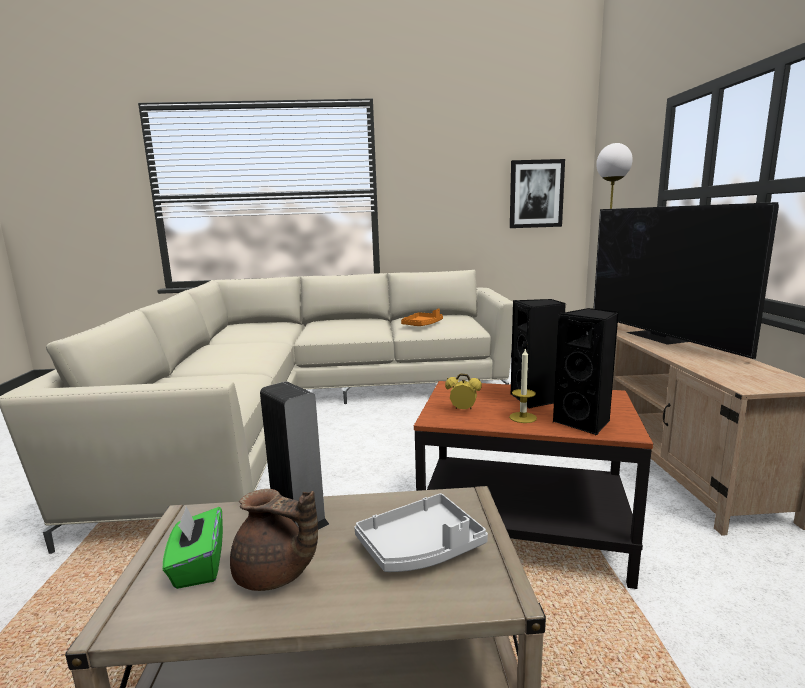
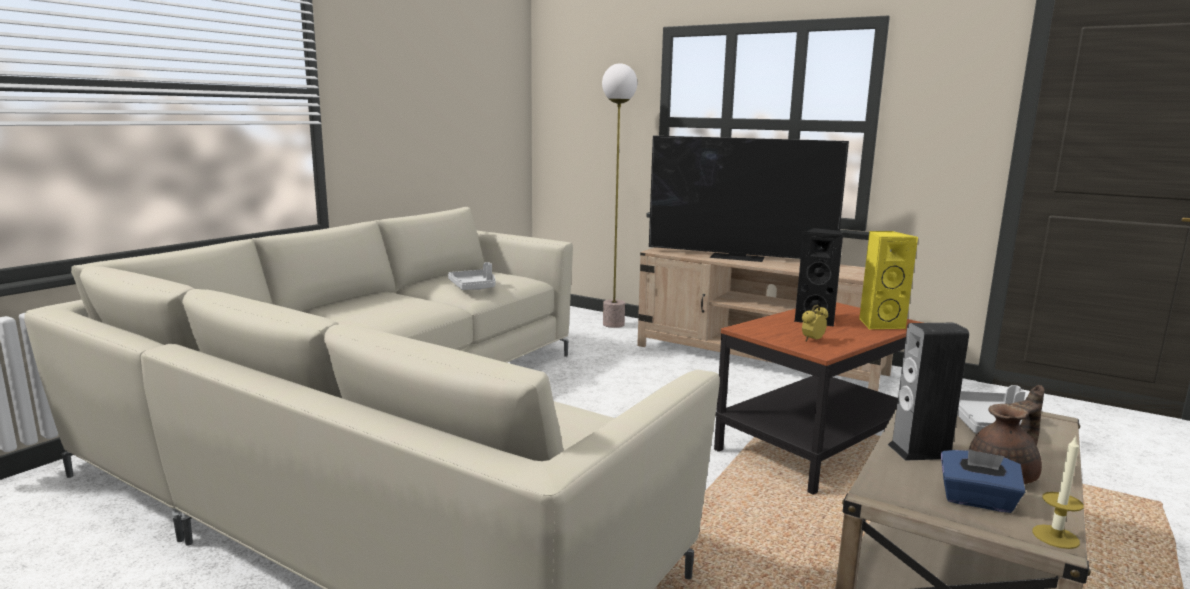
camera: 55 degrees left, 0 degrees up
green tissue box [163,507,223,589] -> blue tissue box [941,449,1025,513]
orange tray [401,309,443,326] -> grey tray [448,262,496,290]
candle [509,349,537,423] -> candle moved to [1032,435,1084,549]
picture [510,159,565,228] -> none
black speaker [553,308,619,435] -> yellow speaker [859,231,918,330]

